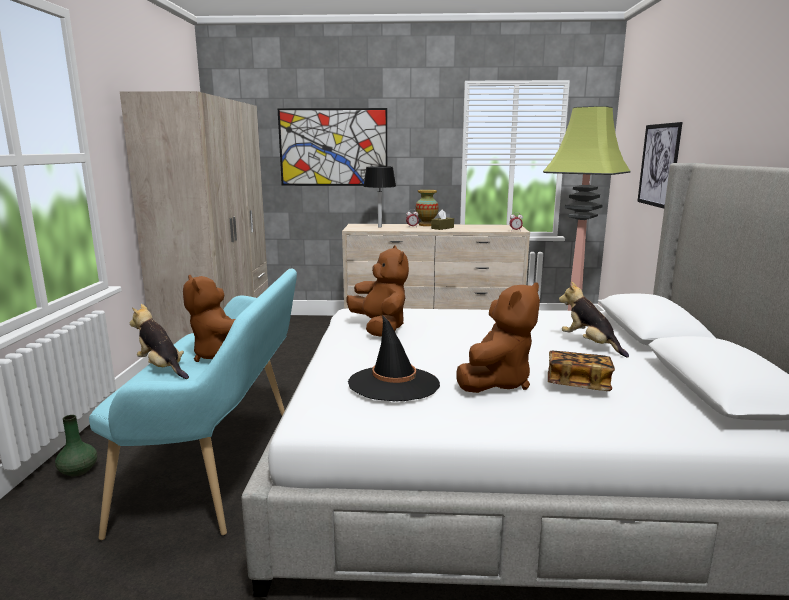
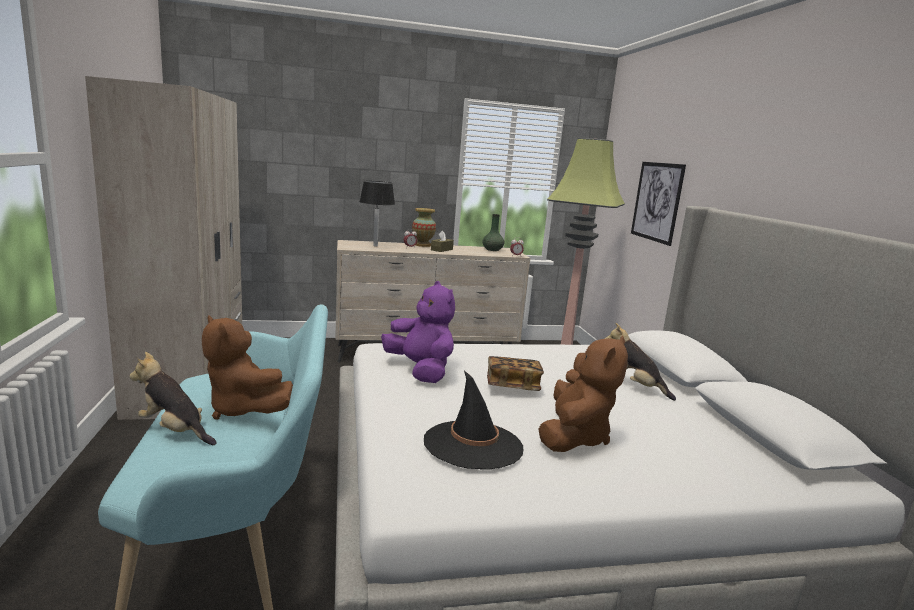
camera: 15 degrees left, 0 degrees up
green vase [55,415,97,476] -> green vase moved to [482,214,504,251]
picture [277,108,387,186] -> none
brown plush toy [347,245,409,337] -> purple plush toy [381,281,455,383]
book [548,351,615,391] -> book moved to [487,356,544,391]

